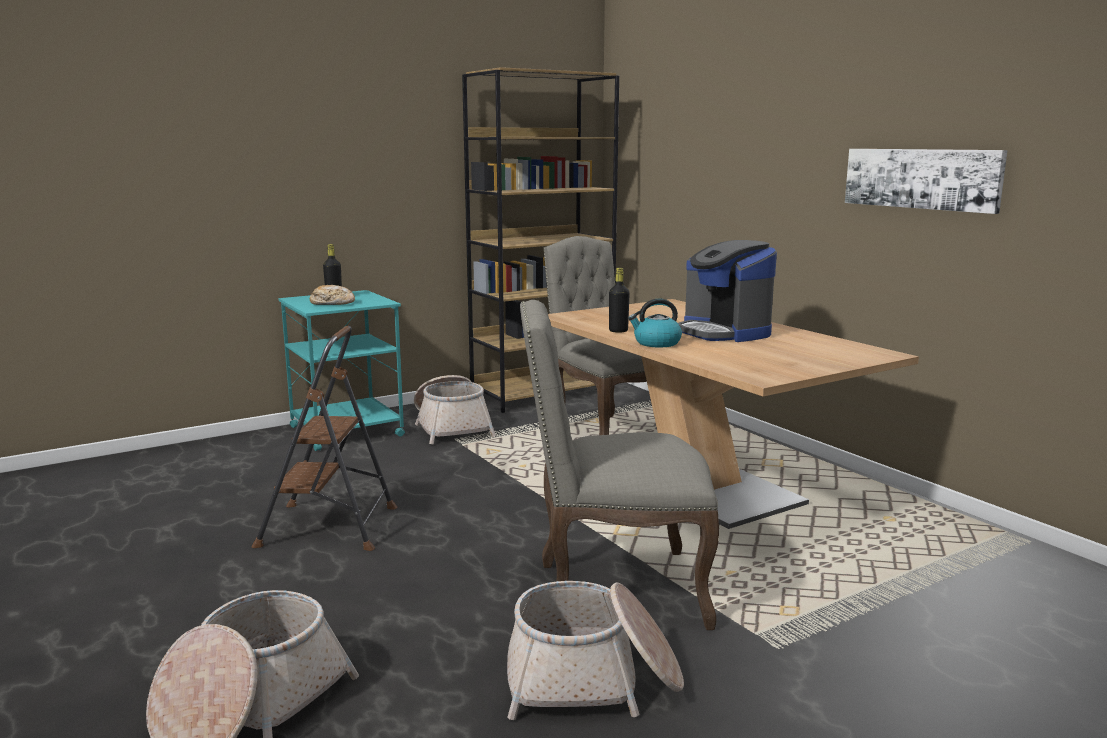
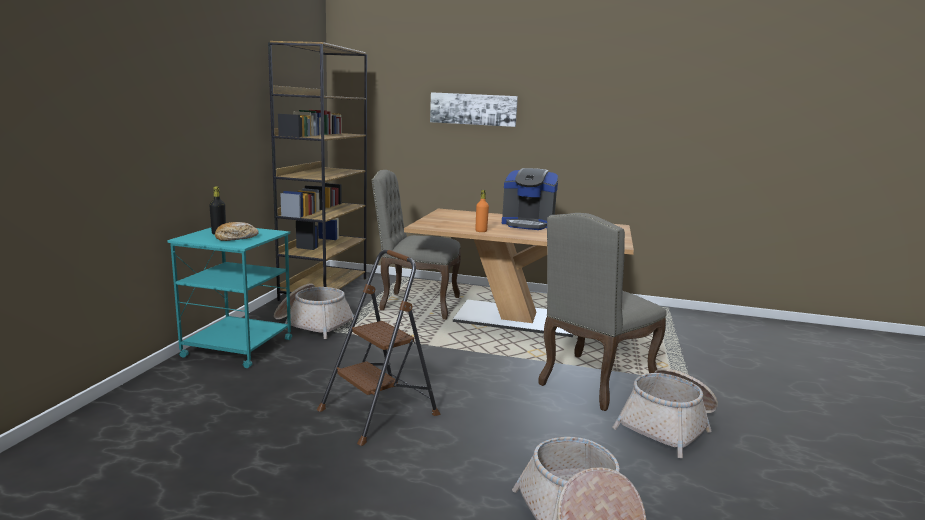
camera: 45 degrees left, 0 degrees up
black bottle [609,268,630,333] -> orange bottle [475,190,489,232]
kettle [628,298,682,347] -> none
picture [845,149,1008,214] -> picture moved to [430,92,518,127]

